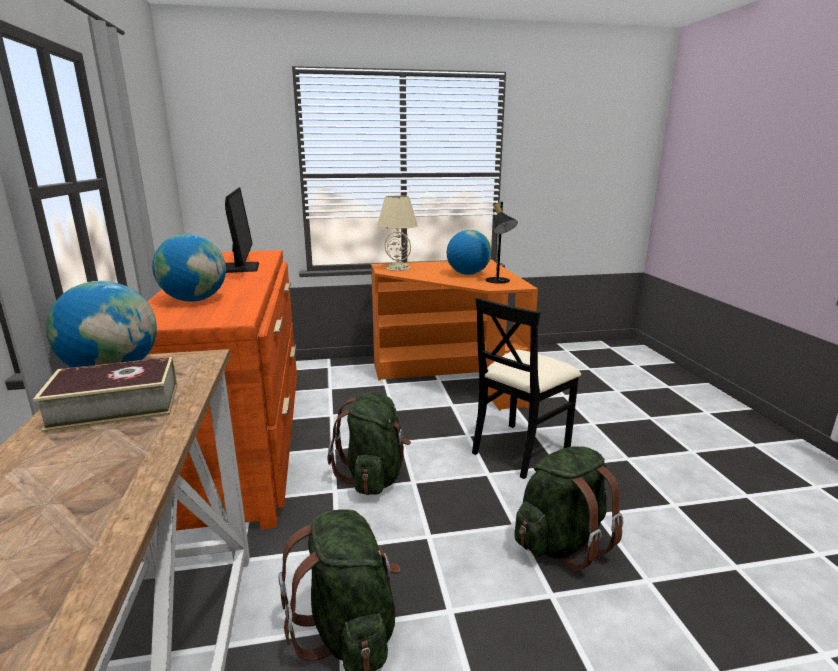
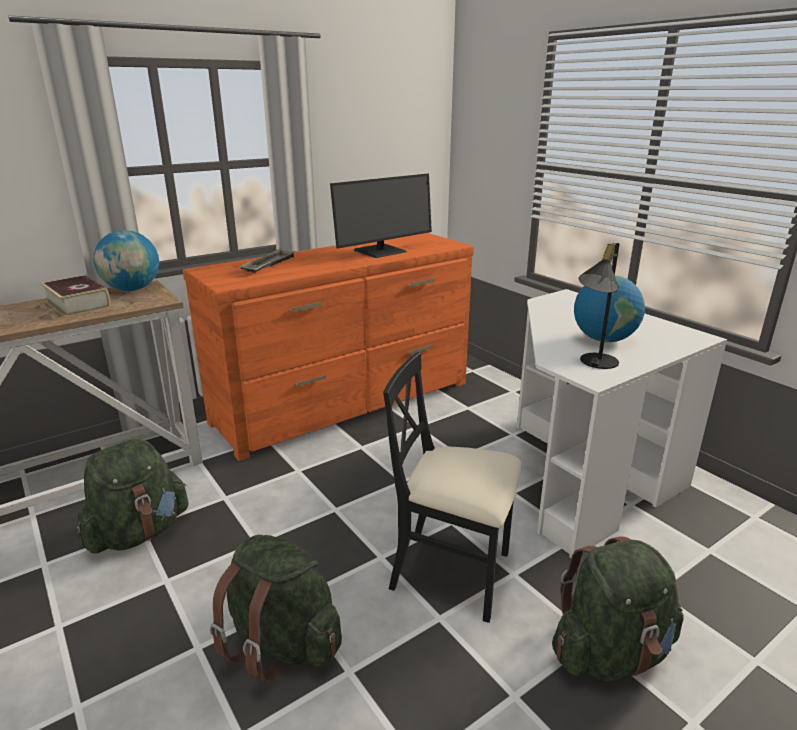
camera: 65 degrees right, 5 degrees up
globe [152,234,226,302] -> tray [240,248,295,273]
green backpack [328,392,411,495] -> green backpack moved to [552,536,684,681]
orange desk [371,259,538,410] -> white desk [517,289,727,558]
beige table lamp [377,195,418,271] -> none

